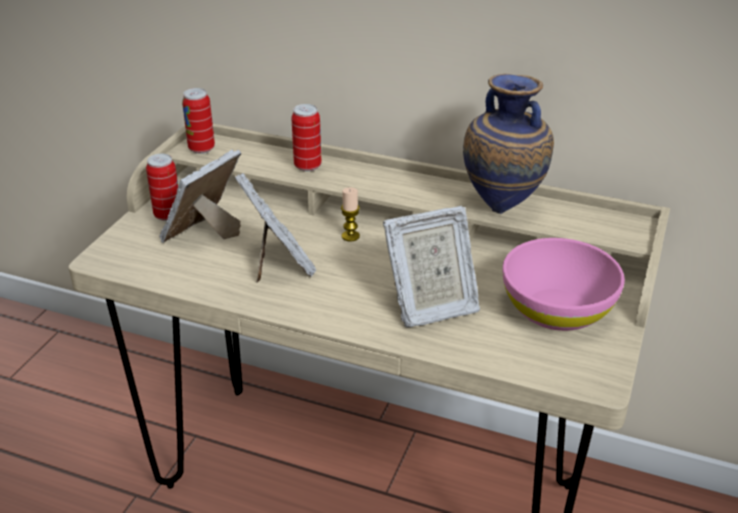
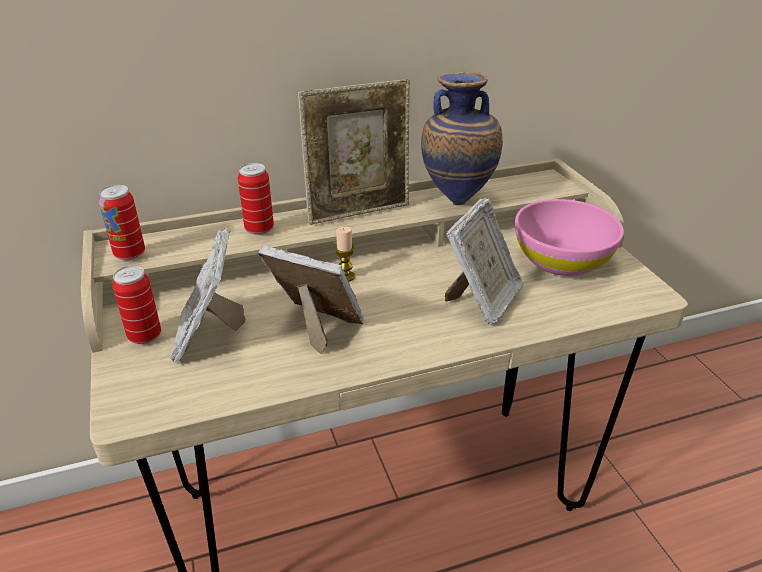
camera: 40 degrees left, 0 degrees up
none -> picture frame [298,79,410,225]

